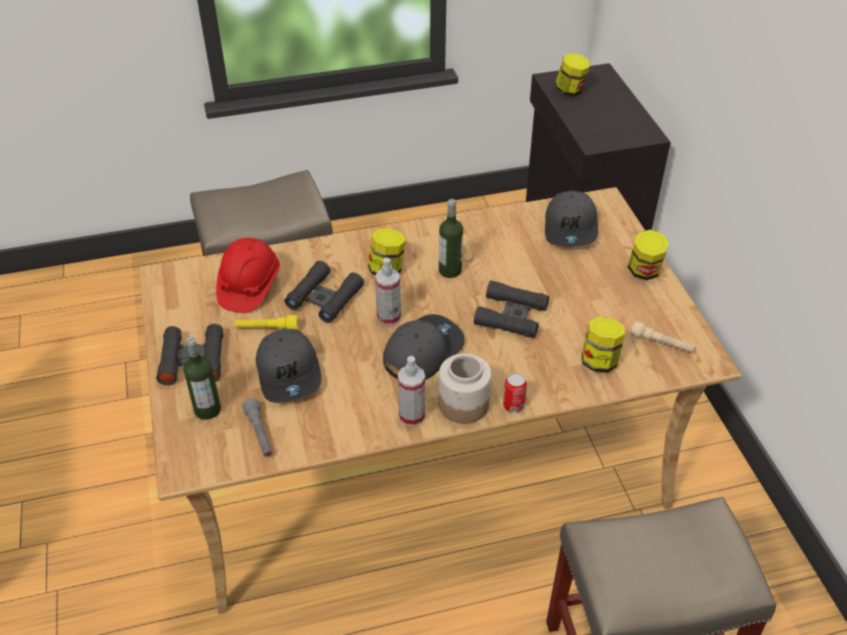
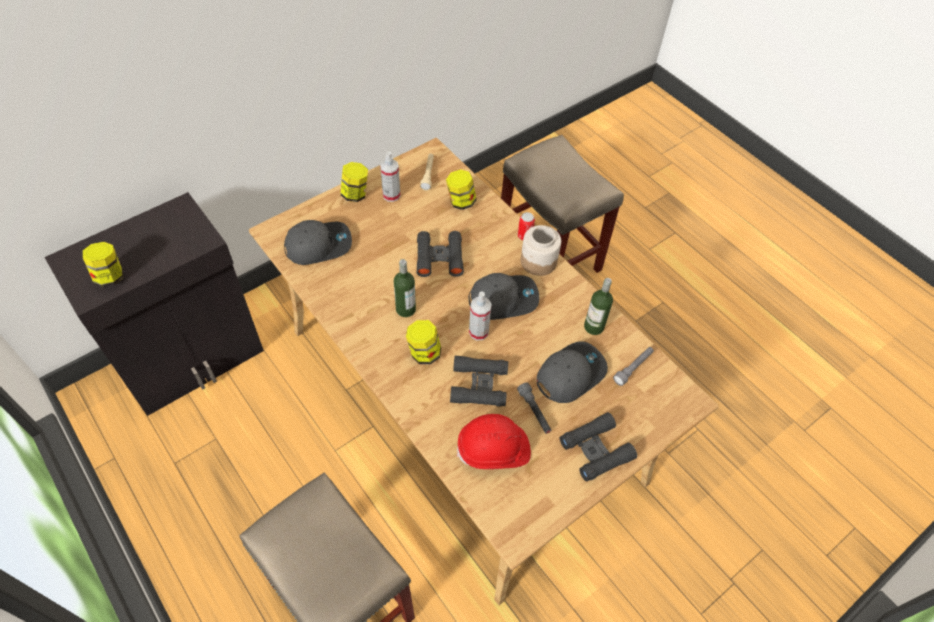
camera: 115 degrees left, 10 degrees up
bottle [183,337,221,420] -> bottle moved to [584,278,613,335]
yellow flashlight [234,315,298,330] -> grey flashlight [517,382,551,434]
grey cap [383,314,465,380] -> grey cap turned 150 degrees clockwise [469,273,539,320]
spray bottle [398,356,425,426] -> spray bottle moved to [380,152,400,202]

